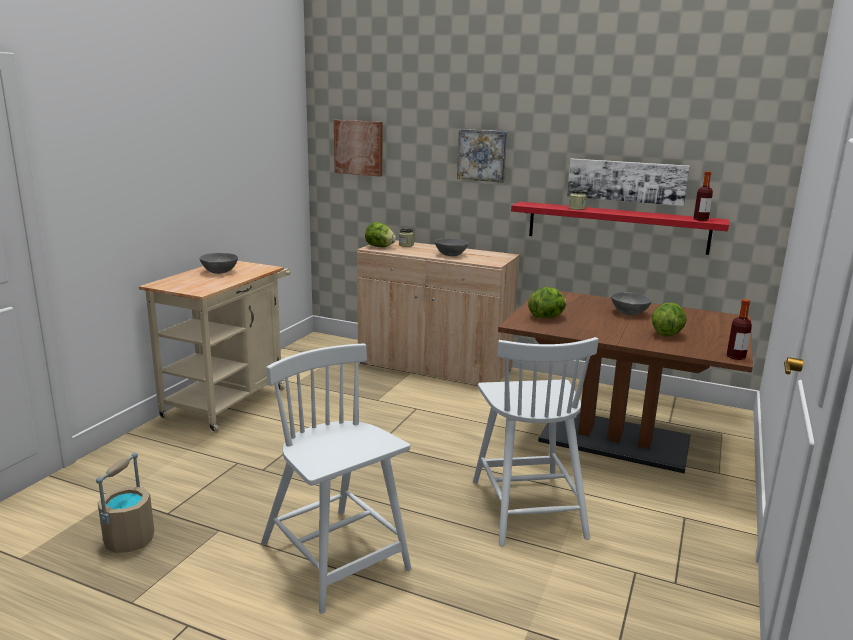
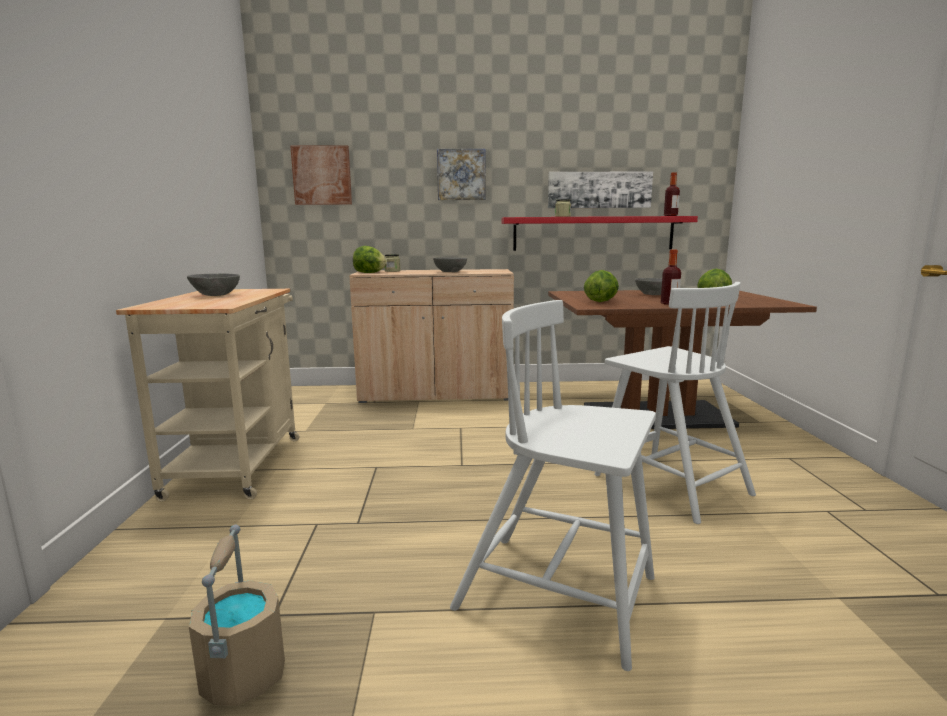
camera: 25 degrees left, 5 degrees down
bottle [727,299,752,360] -> bottle moved to [661,250,681,305]

